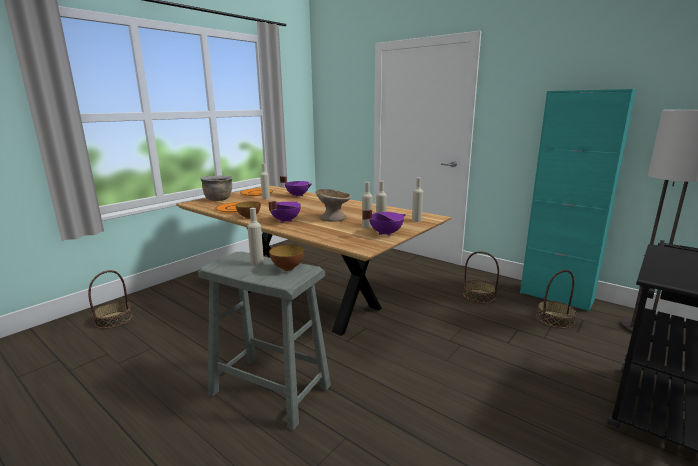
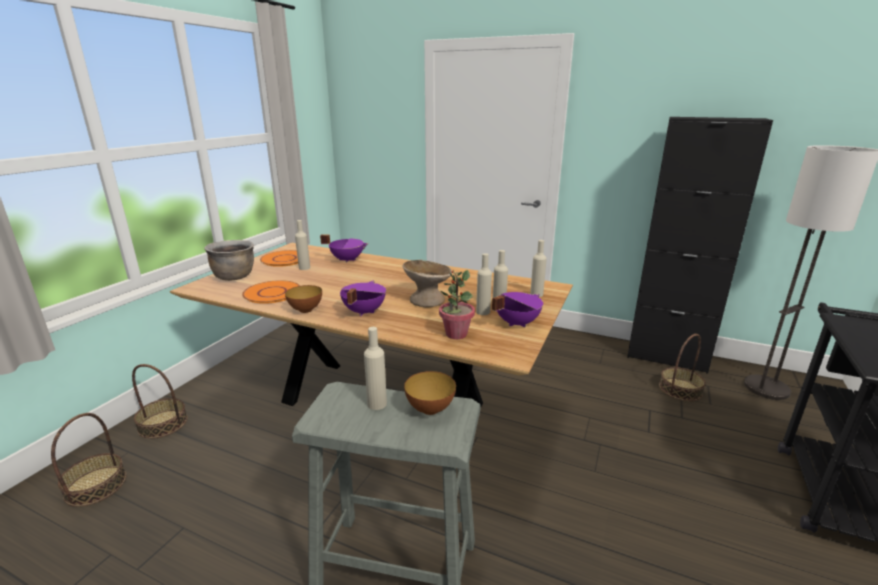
camera: 15 degrees left, 5 degrees up
basket [463,251,499,303] -> basket moved to [132,364,188,439]
turquoise cabinet [520,89,636,312] -> black cabinet [627,117,773,374]
none -> potted plant [439,270,475,339]

